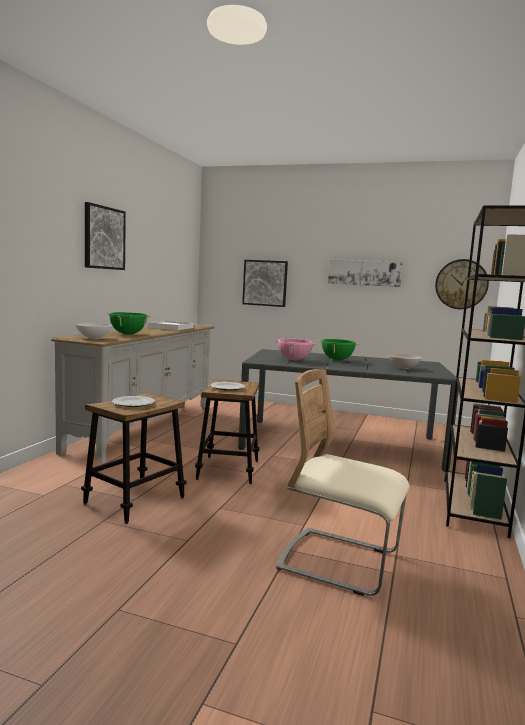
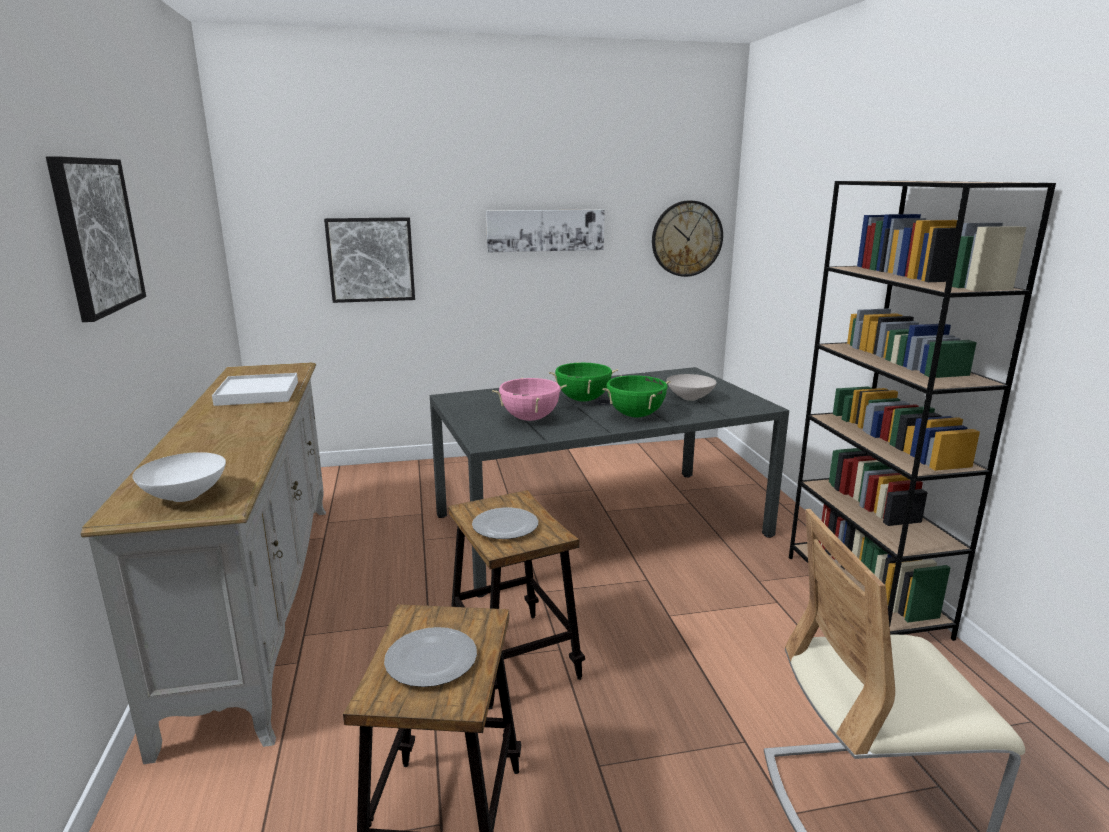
camera: 30 degrees left, 10 degrees up
green cooking pot [107,312,150,335] -> green cooking pot moved to [602,375,670,417]

